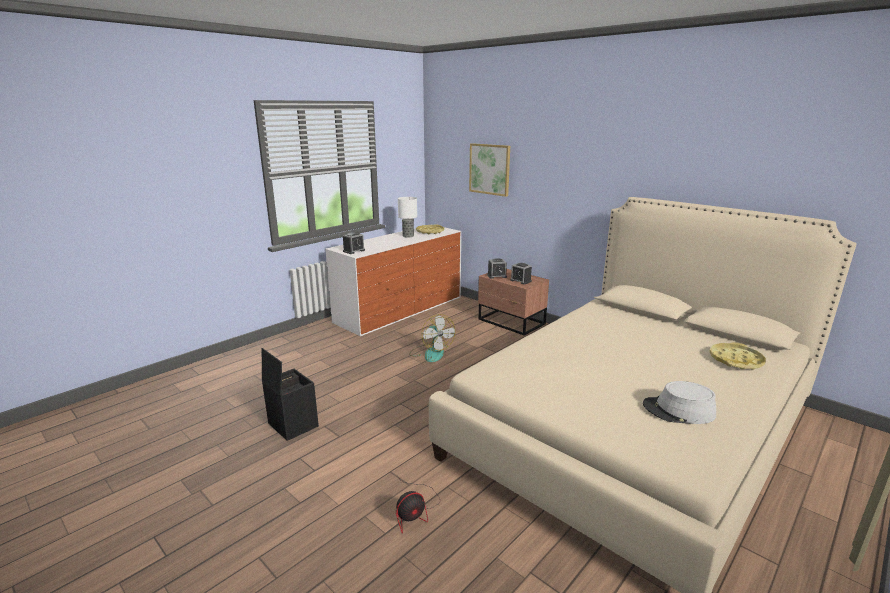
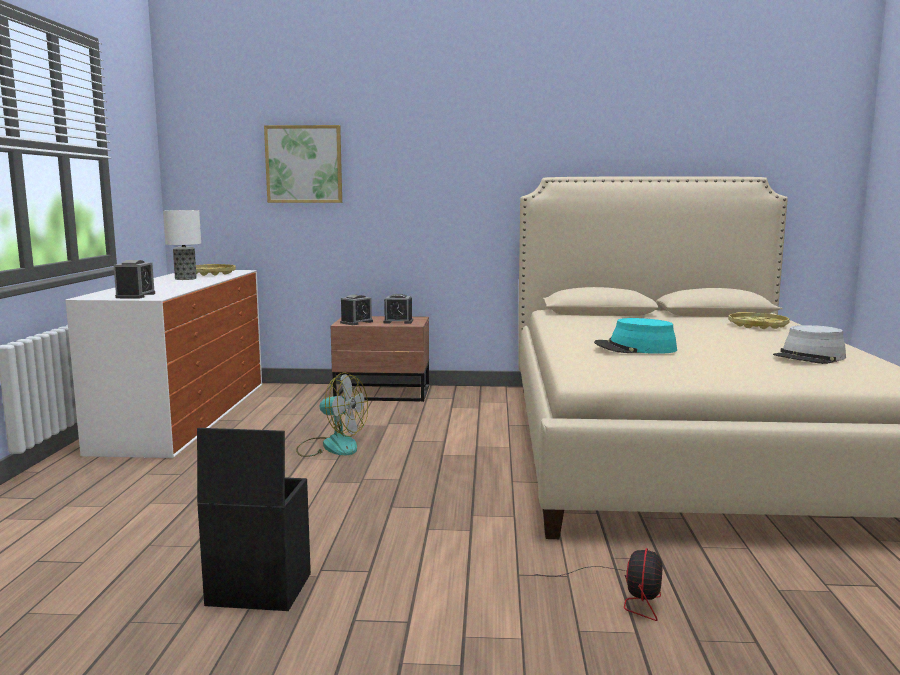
camera: 40 degrees left, 10 degrees down
none -> turquoise hat [594,318,677,354]

